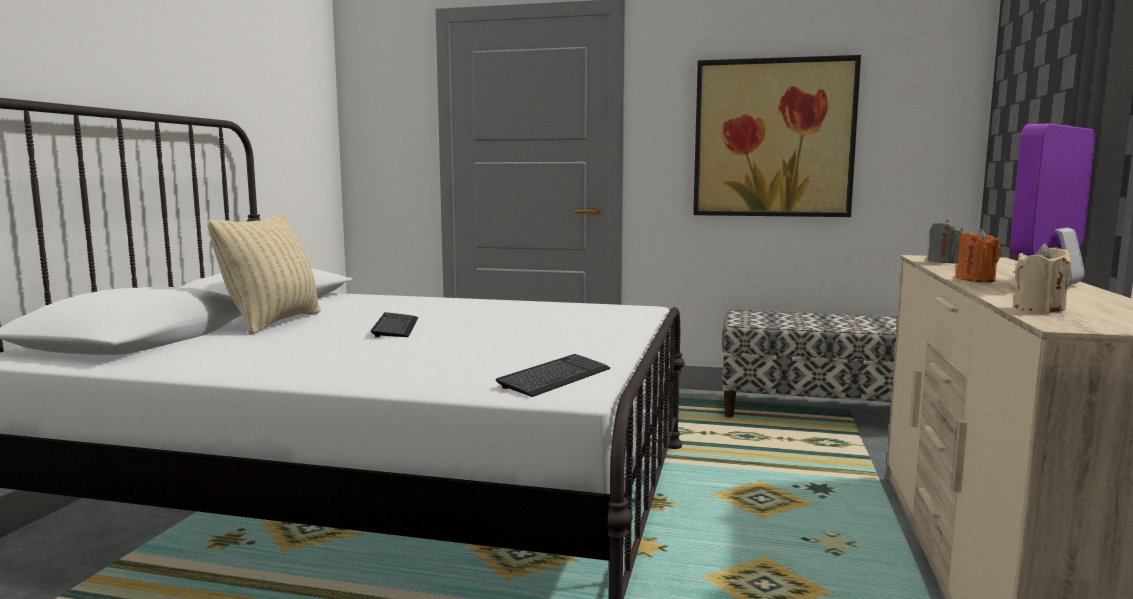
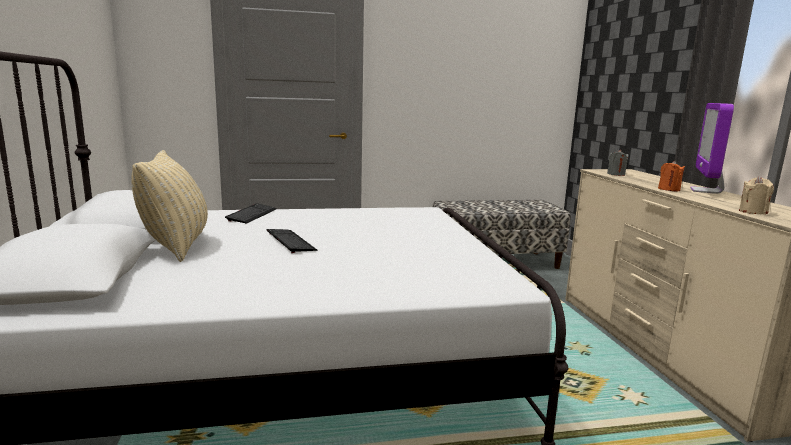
camera: 25 degrees left, 5 degrees up
keyboard [496,354,610,397] -> keyboard moved to [225,203,277,224]
picture [693,55,861,217] -> none

